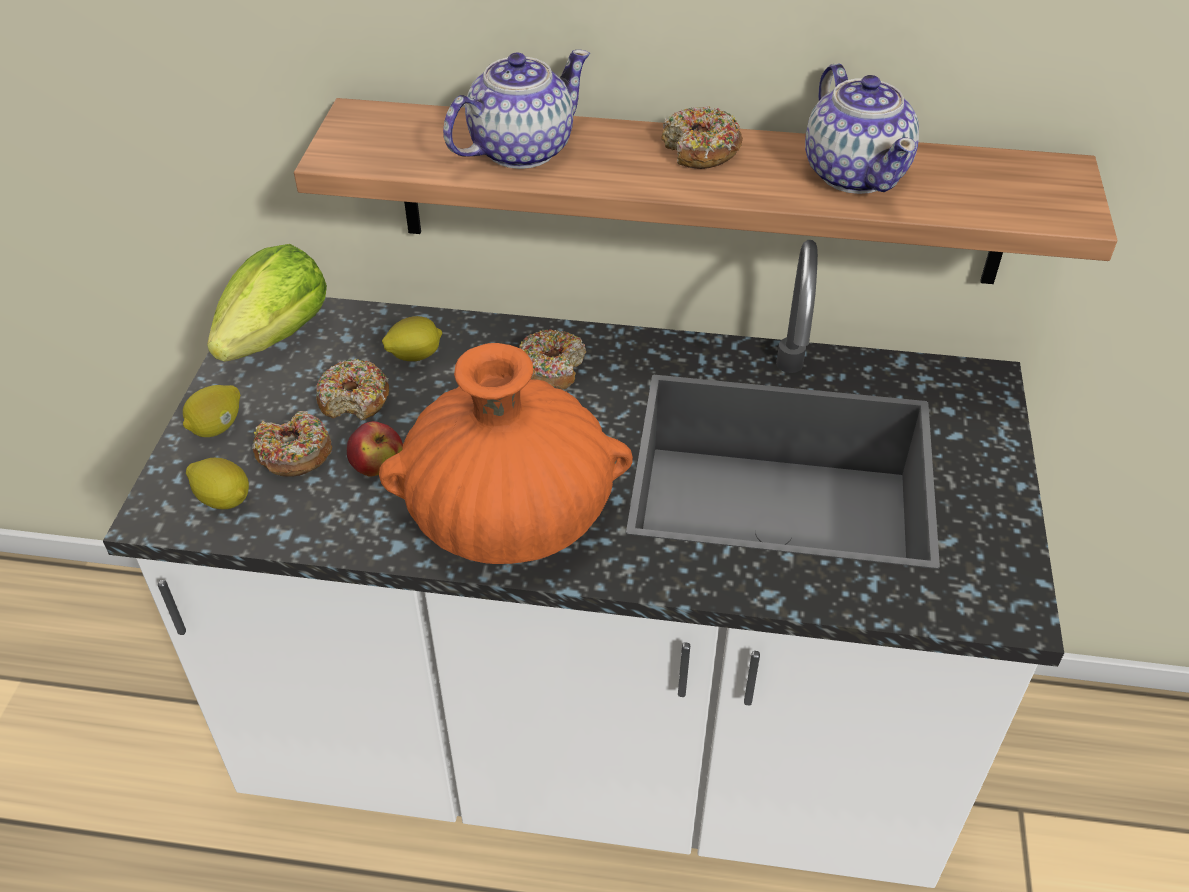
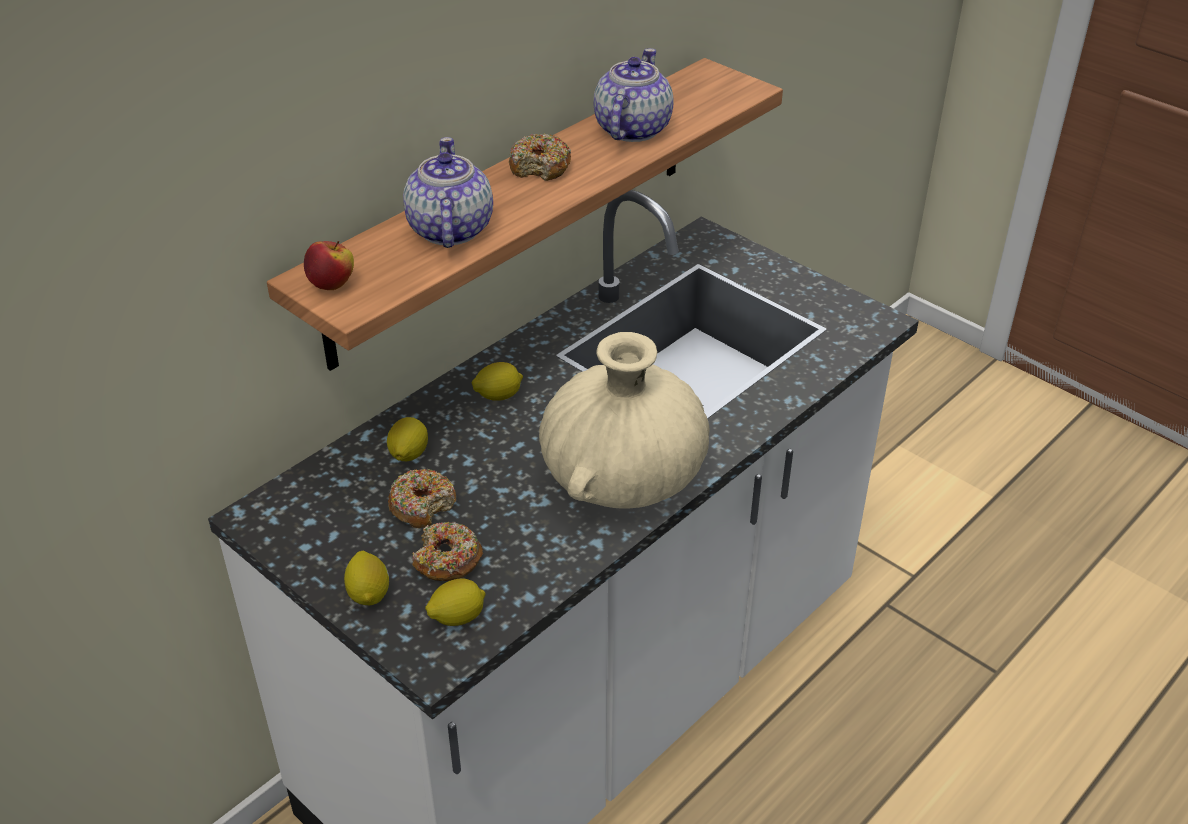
camera: 55 degrees left, 5 degrees down
lettuce [207,244,327,362] -> none
apple [347,421,403,476] -> apple moved to [304,241,354,290]
orange vase [379,343,633,564] -> beige vase [539,332,710,509]
donut [519,329,586,390] -> lemon [472,362,523,401]
teapot [805,63,919,194] -> teapot turned 90 degrees counterclockwise [593,48,674,142]

